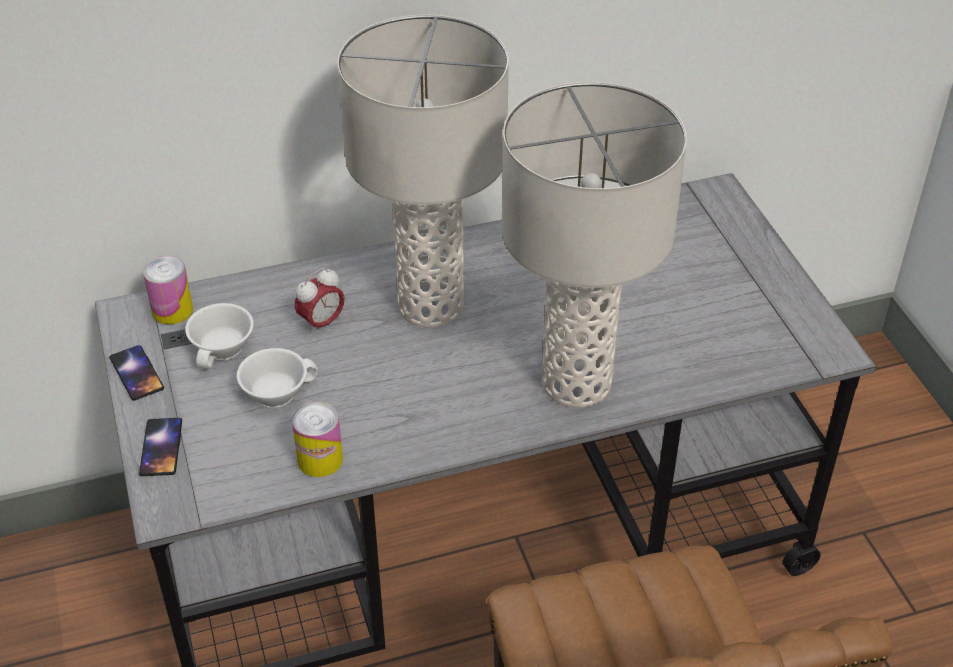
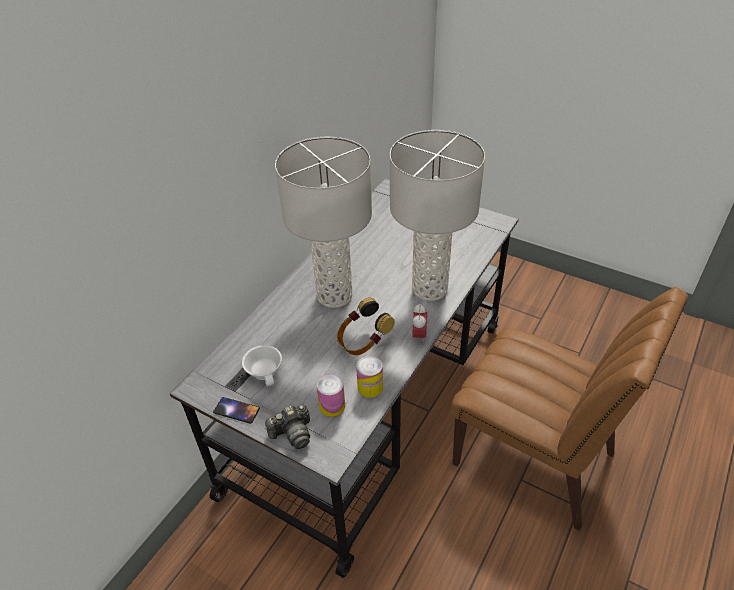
camera: 40 degrees left, 0 degrees up
phone [139,418,182,476] -> camera [265,404,310,449]
can [143,256,193,325] -> can moved to [317,374,345,417]
white cup [237,348,318,408] -> none
alarm clock [295,268,345,335] -> alarm clock moved to [412,303,427,343]
none -> headphones [337,297,395,355]

